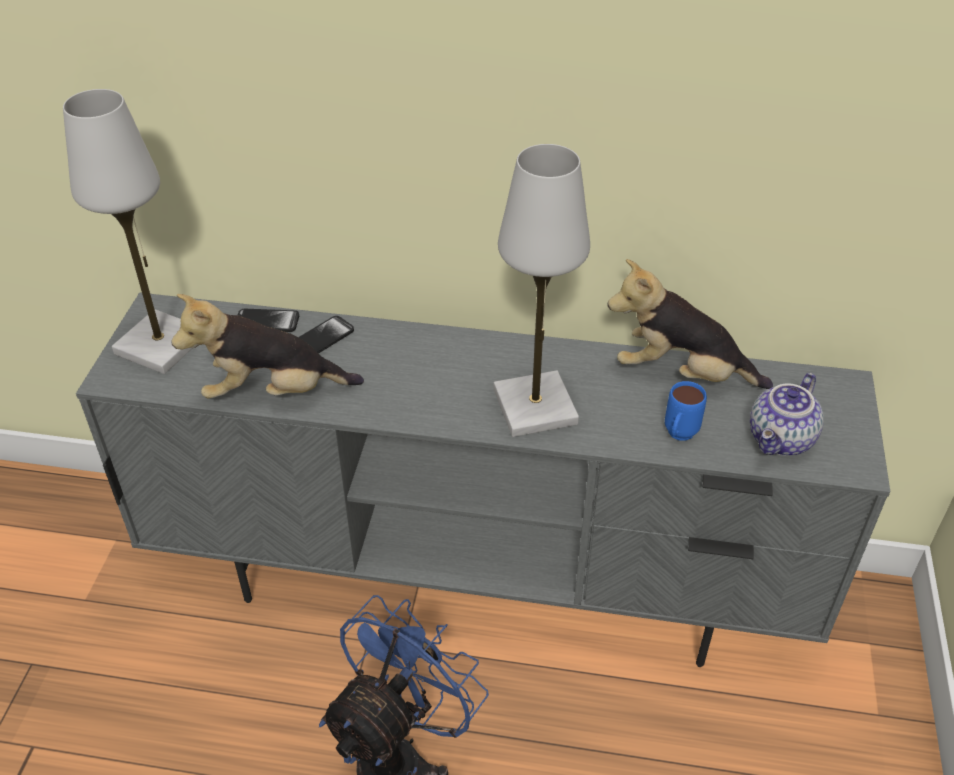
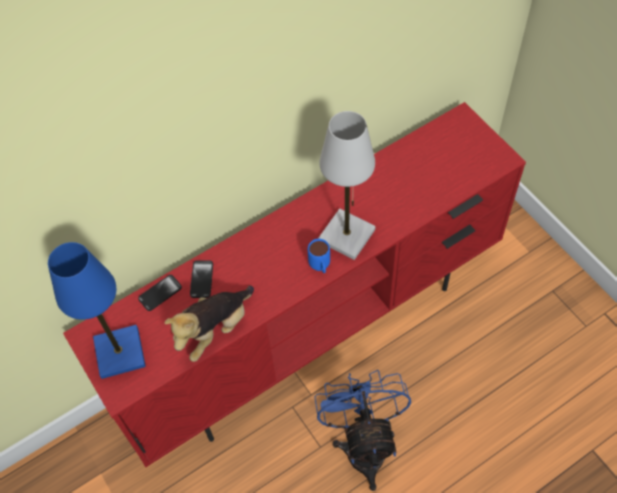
camera: 40 degrees left, 15 degrees up
white table lamp [63,89,192,374] -> blue table lamp [48,242,146,379]
grey tv stand [76,293,890,667] -> red tv stand [63,102,526,467]
plush toy [607,259,773,389] -> none
blue mug [665,381,707,441] -> blue mug moved to [308,239,330,273]
teapot [750,373,824,456] -> none

